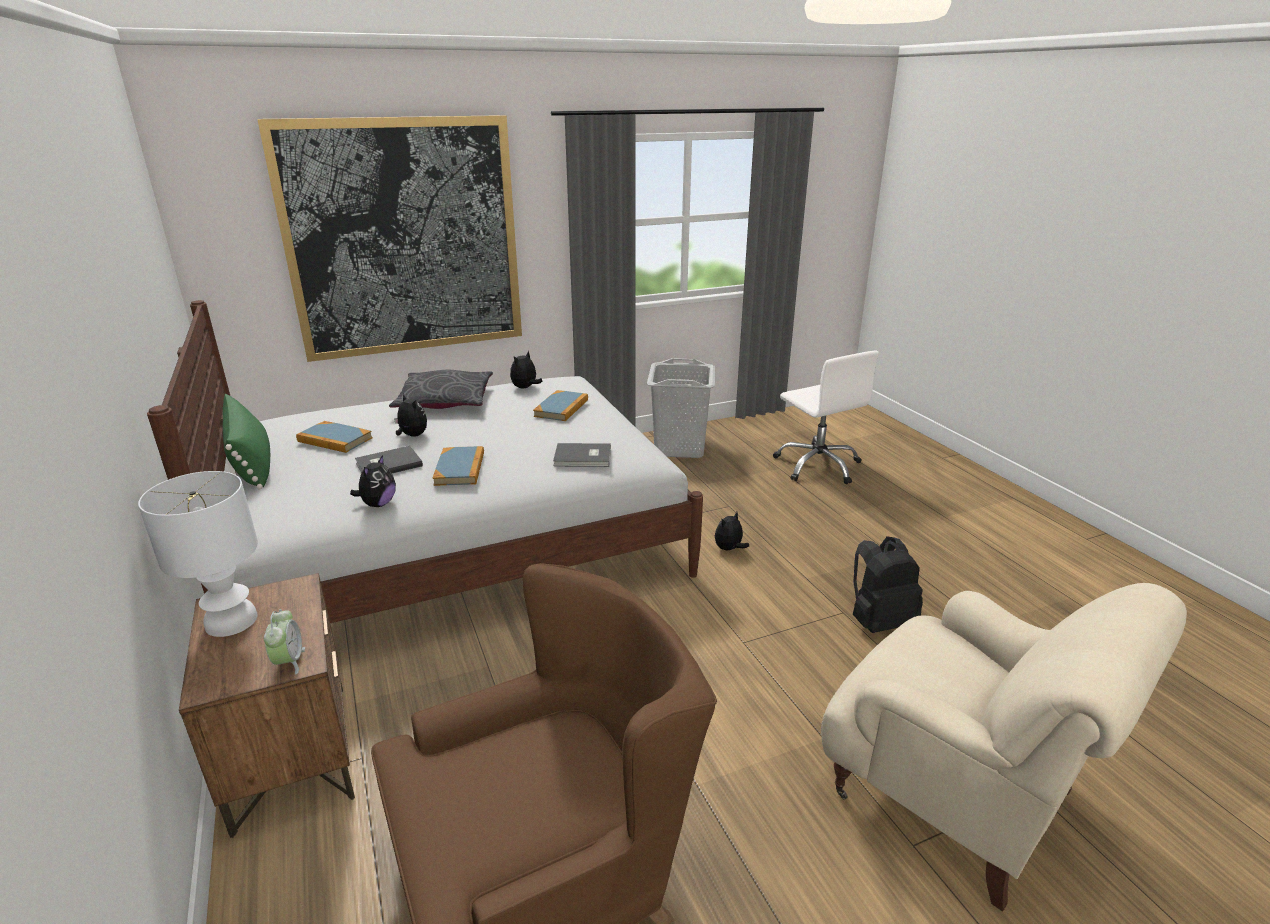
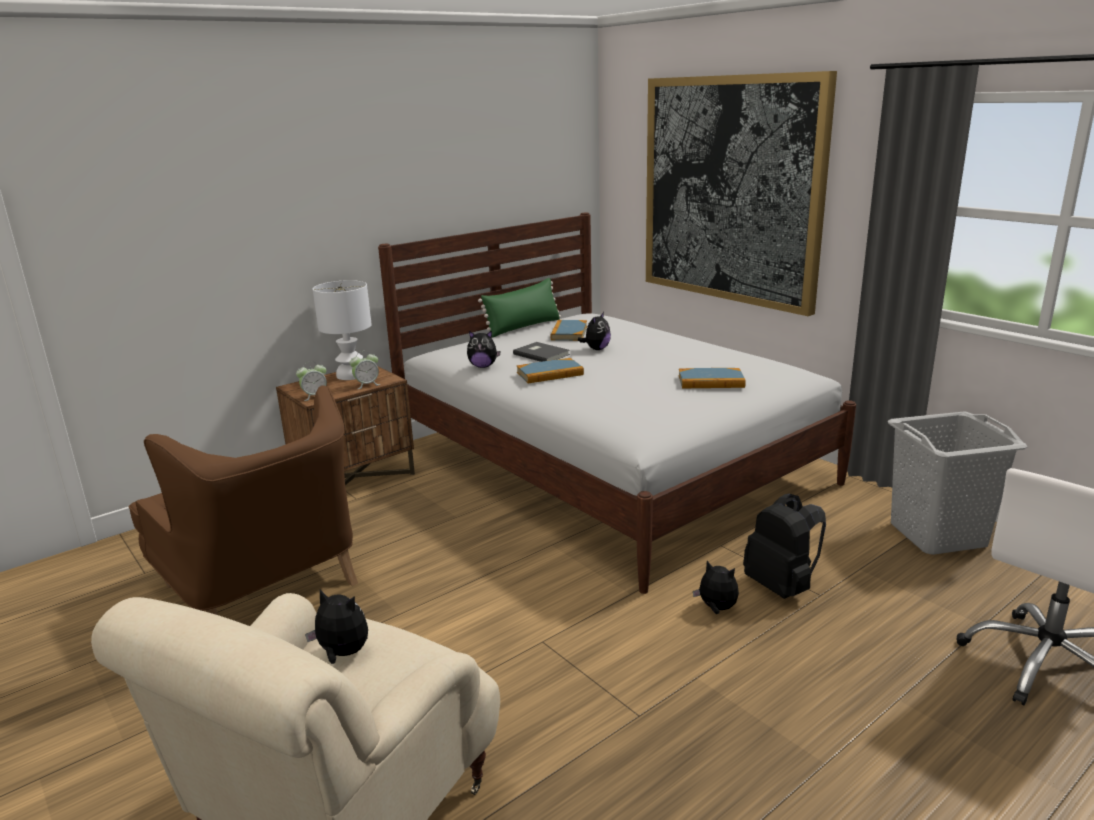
camera: 75 degrees right, 5 degrees down
grey pillow [389,370,493,409] -> none
plush toy [510,351,542,389] -> plush toy moved to [305,589,368,664]
grey book [553,443,611,467] -> none
black backpack [853,536,923,633] -> black backpack moved to [743,494,826,599]
none -> alarm clock [349,351,381,389]

